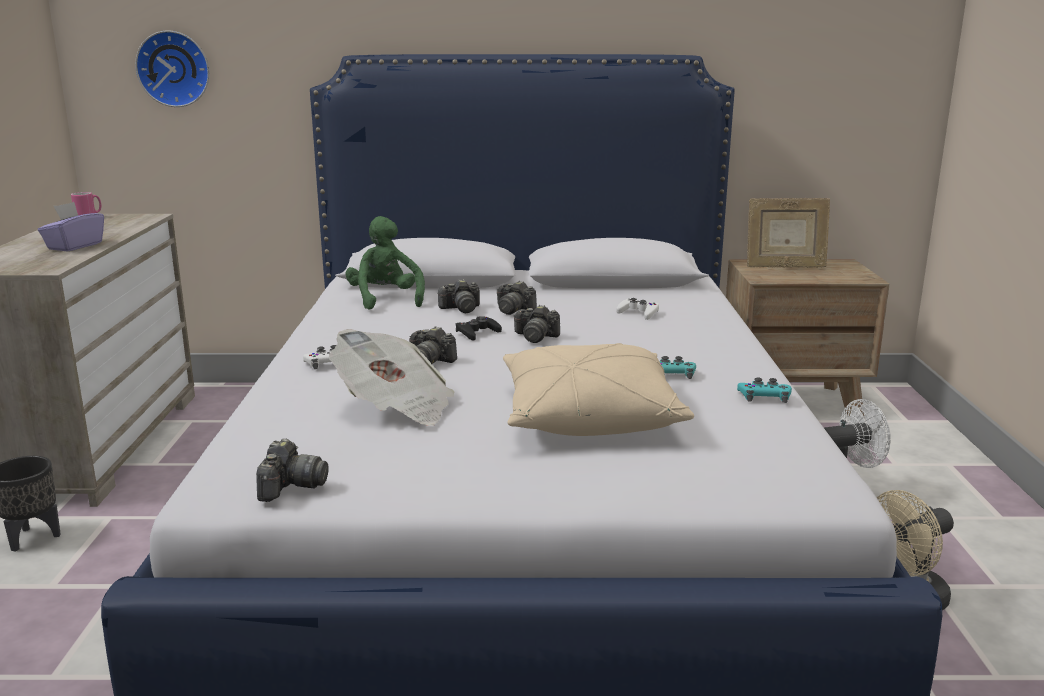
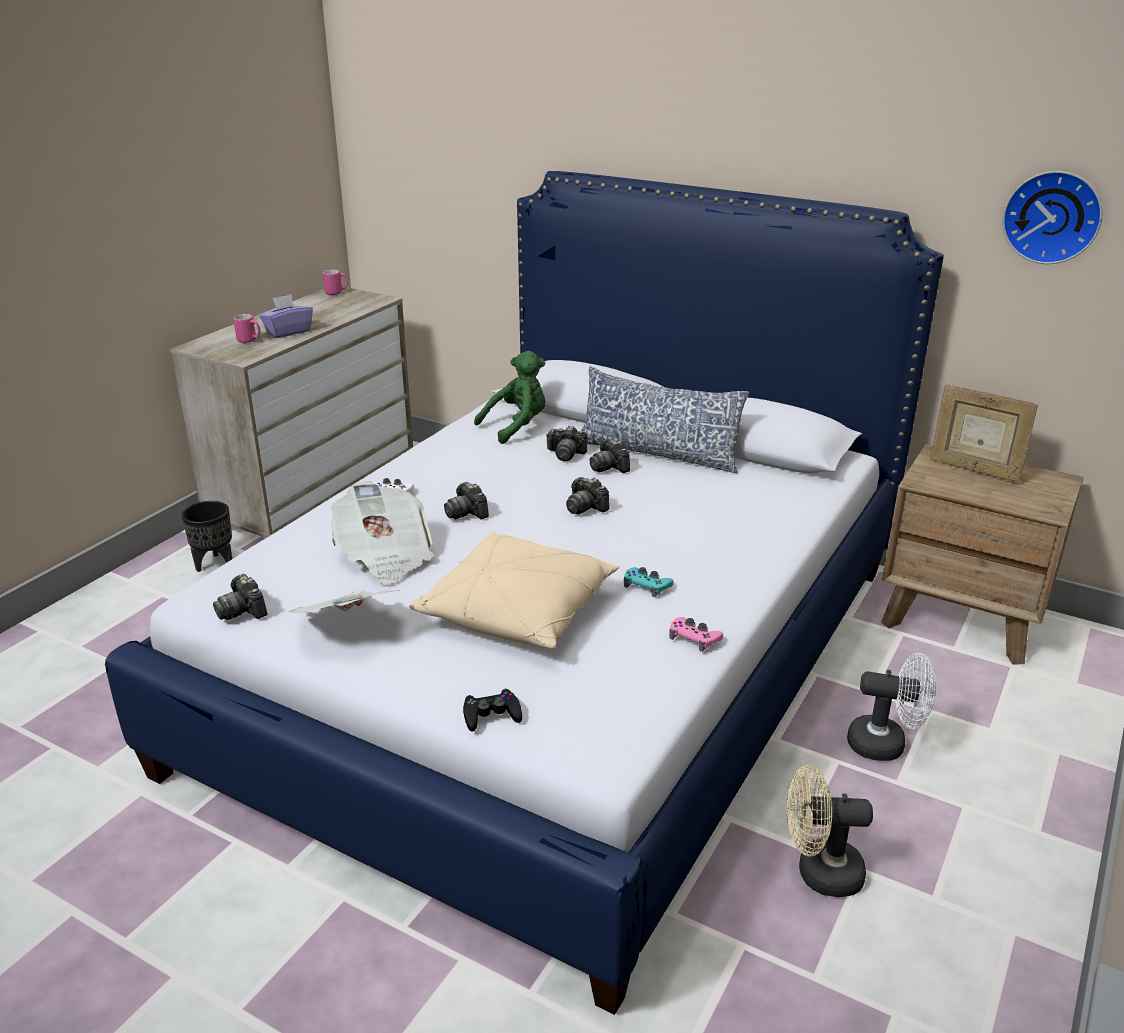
camera: 30 degrees right, 10 degrees up
wall clock [135,30,210,107] -> wall clock moved to [1002,171,1103,264]
camera [256,439,328,502] -> camera turned 105 degrees clockwise [213,574,268,620]
green plush toy [346,216,425,310] -> green plush toy turned 45 degrees clockwise [474,351,546,444]
black game controller [455,316,502,341] -> black game controller moved to [463,689,522,731]
white game controller [616,298,659,320] -> none
turquoise game controller [737,377,792,403] -> pink game controller [669,617,723,652]
none -> pink mug [233,314,260,343]
none -> newspaper [288,590,400,613]
none -> pillow [581,366,749,473]

